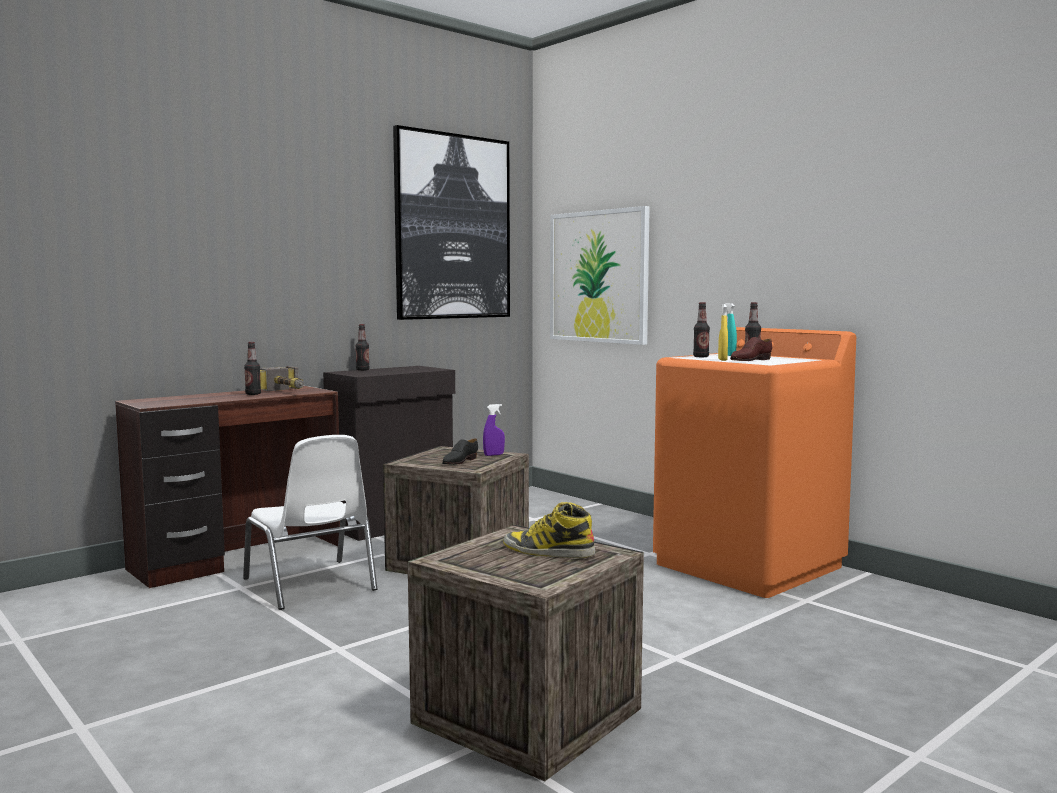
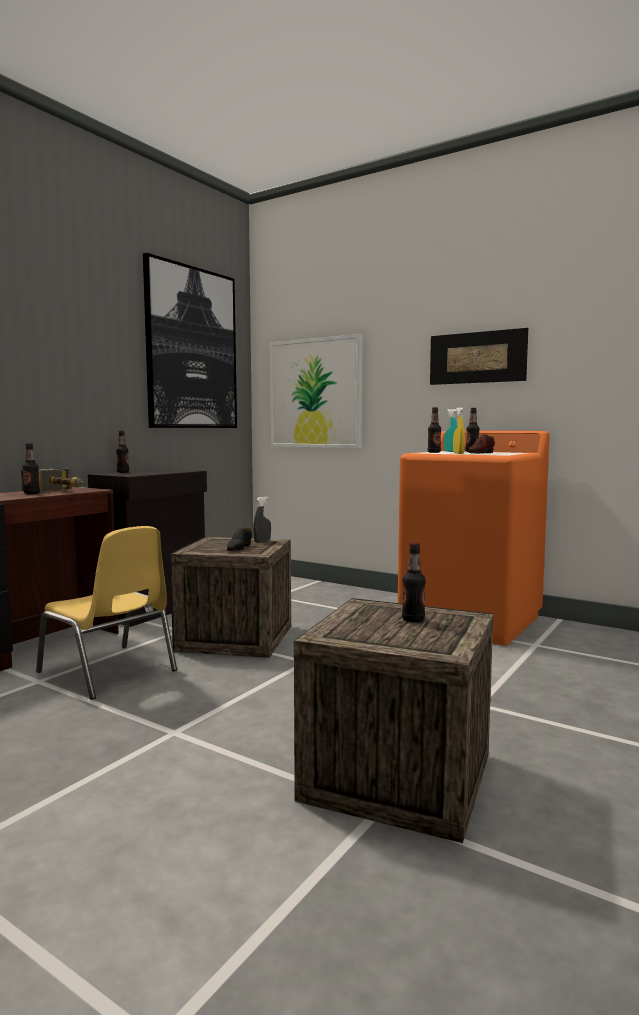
camera: 15 degrees left, 0 degrees up
white chair [243,435,377,610] -> yellow chair [36,526,177,699]
purple spray bottle [483,404,505,456] -> grey spray bottle [253,497,271,543]
boot [503,502,595,558] -> bottle [402,543,426,622]
none -> picture [430,328,528,385]

